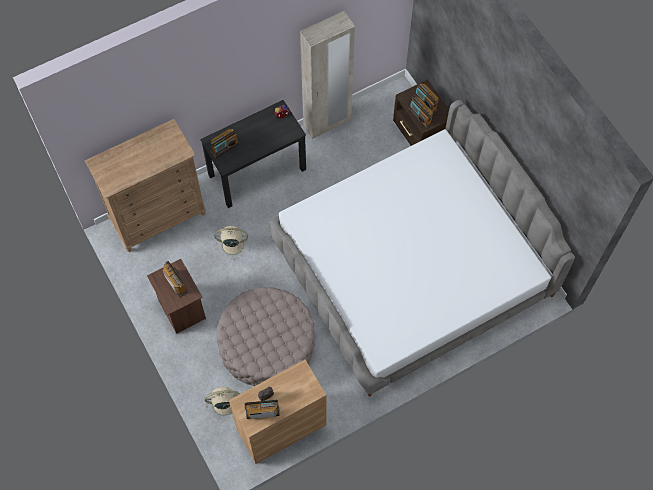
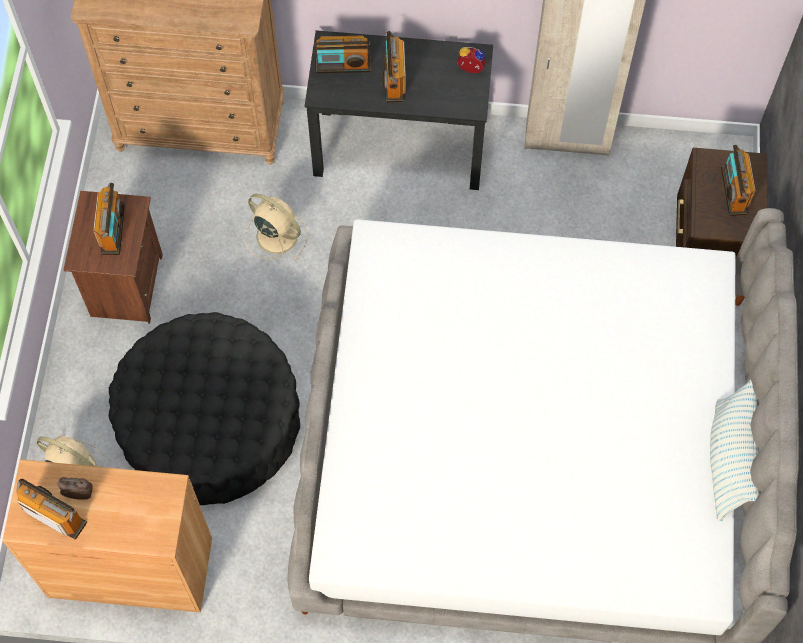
camera: 35 degrees right, 0 degrees up
beige ottoman [217,287,315,386] -> black ottoman [109,312,300,505]
radio [408,97,433,129] -> radio moved to [382,31,406,103]
none -> pillow [710,379,759,521]

